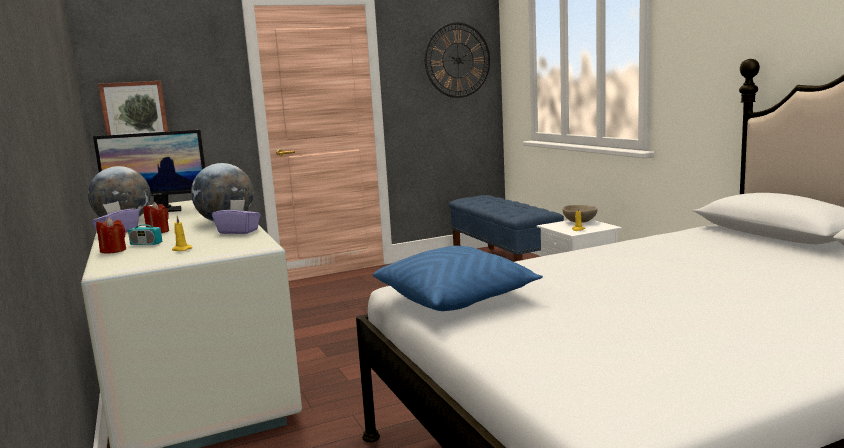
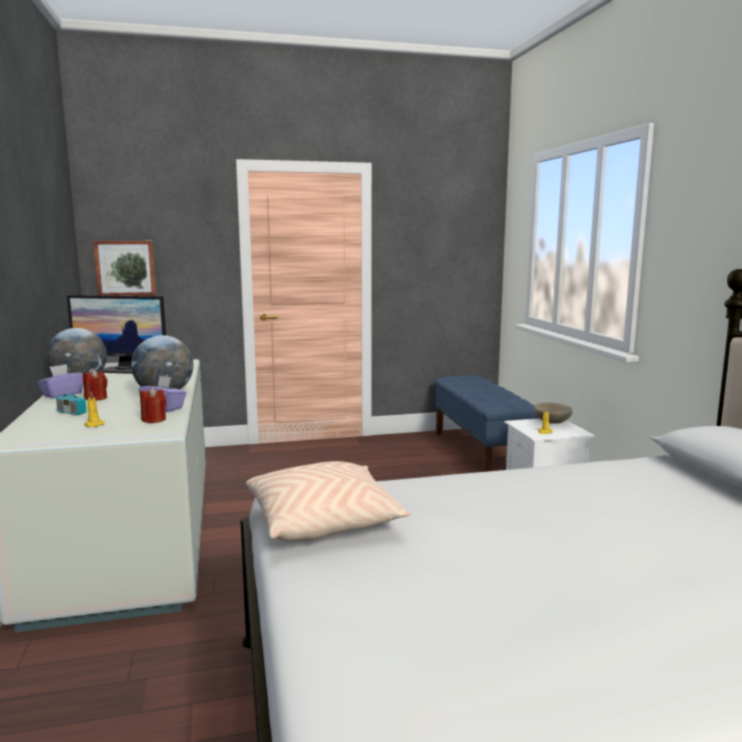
camera: 10 degrees right, 0 degrees up
red candle [96,217,126,254] -> red candle moved to [140,387,166,423]
blue pillow [373,246,543,311] -> beige pillow [246,461,410,542]
wall clock [425,22,490,98] -> none

